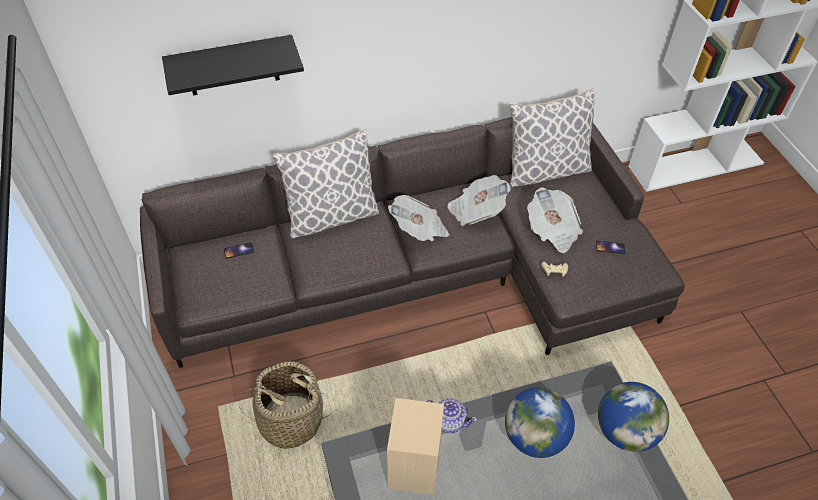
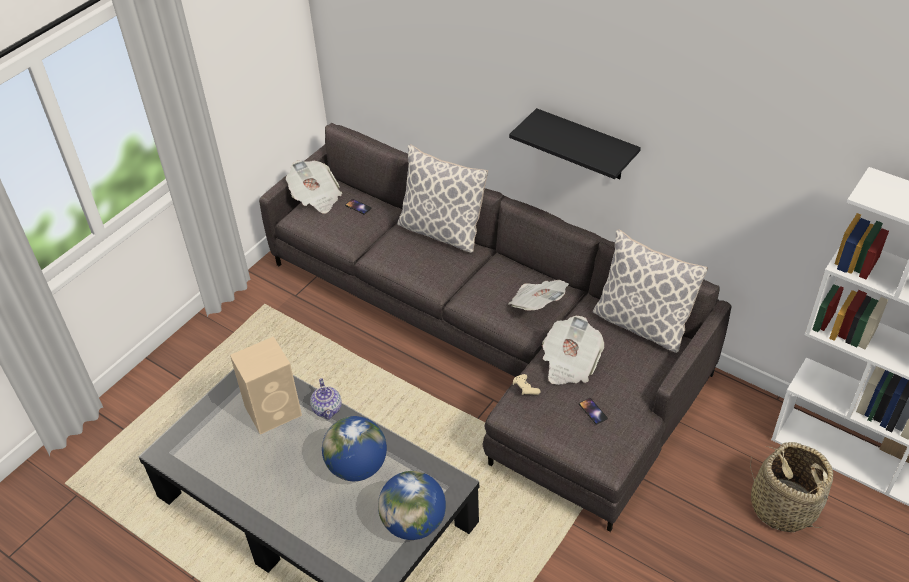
camera: 55 degrees right, 5 degrees down
black shelf [162,35,304,96] -> black shelf moved to [509,108,641,179]
basket [239,361,330,449] -> basket moved to [750,442,833,532]
newspaper [388,195,449,242] -> newspaper moved to [286,160,342,214]

